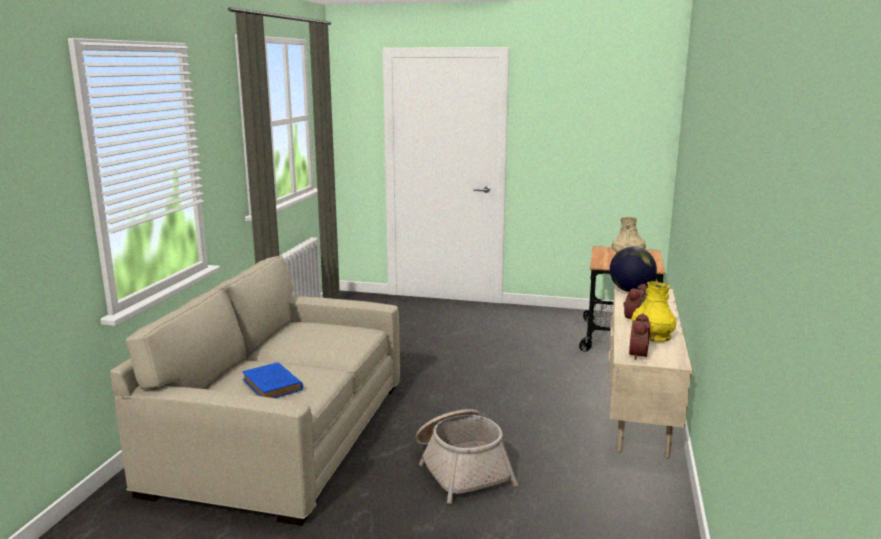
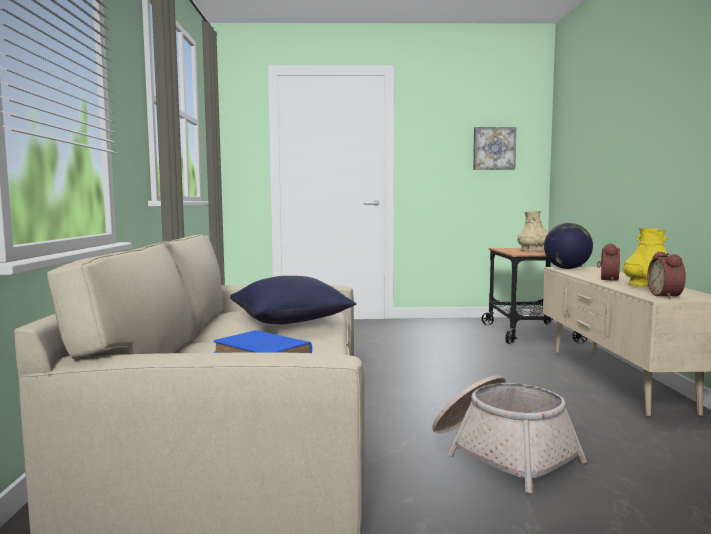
camera: 15 degrees left, 10 degrees down
none -> blue pillow [230,276,356,324]
none -> picture [473,127,516,170]

